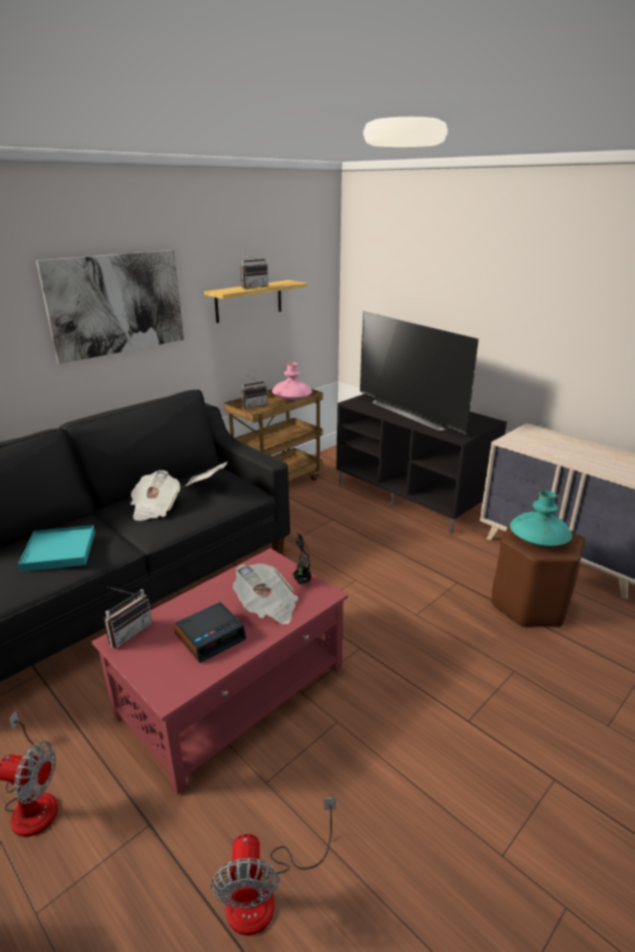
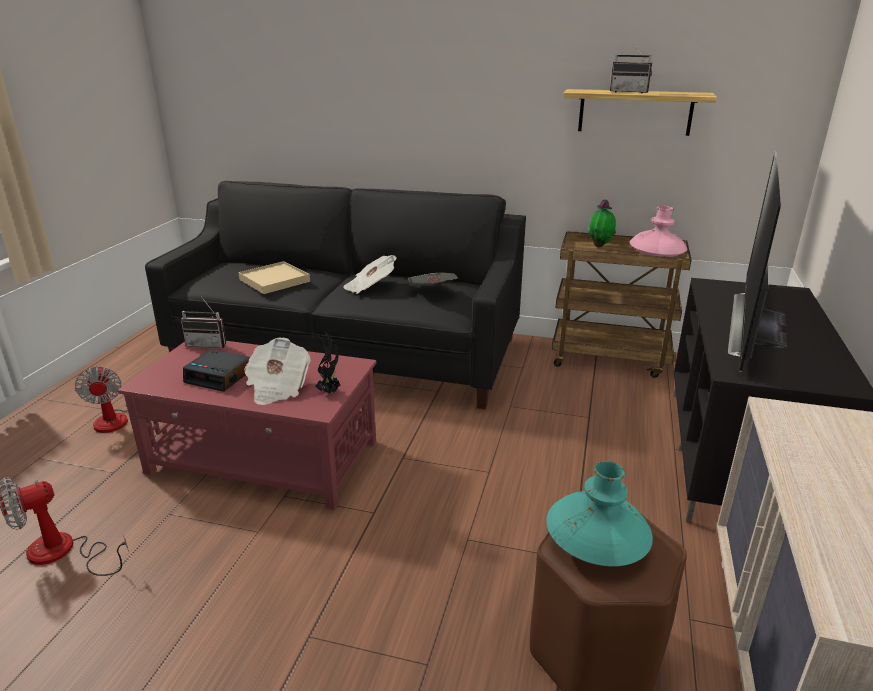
camera: 60 degrees right, 0 degrees up
turquoise tray [18,525,95,572] -> beige tray [238,261,310,294]
picture [36,250,184,364] -> none
radio [241,376,268,409] -> potted plant [588,199,616,247]

